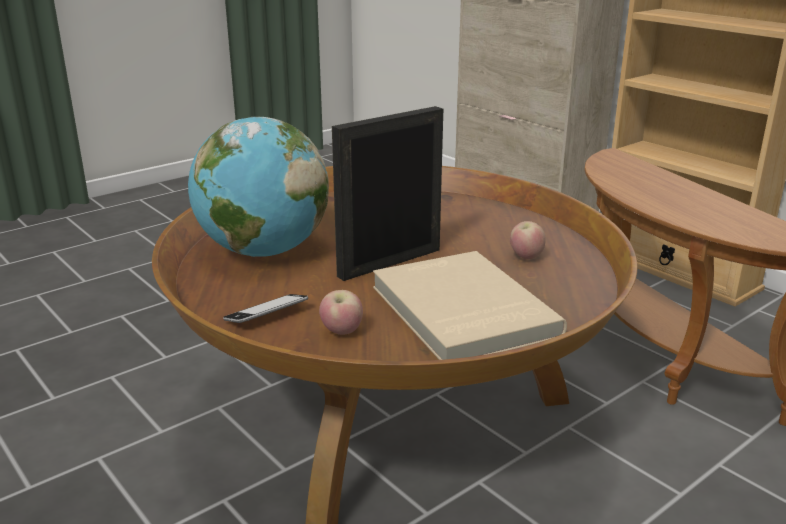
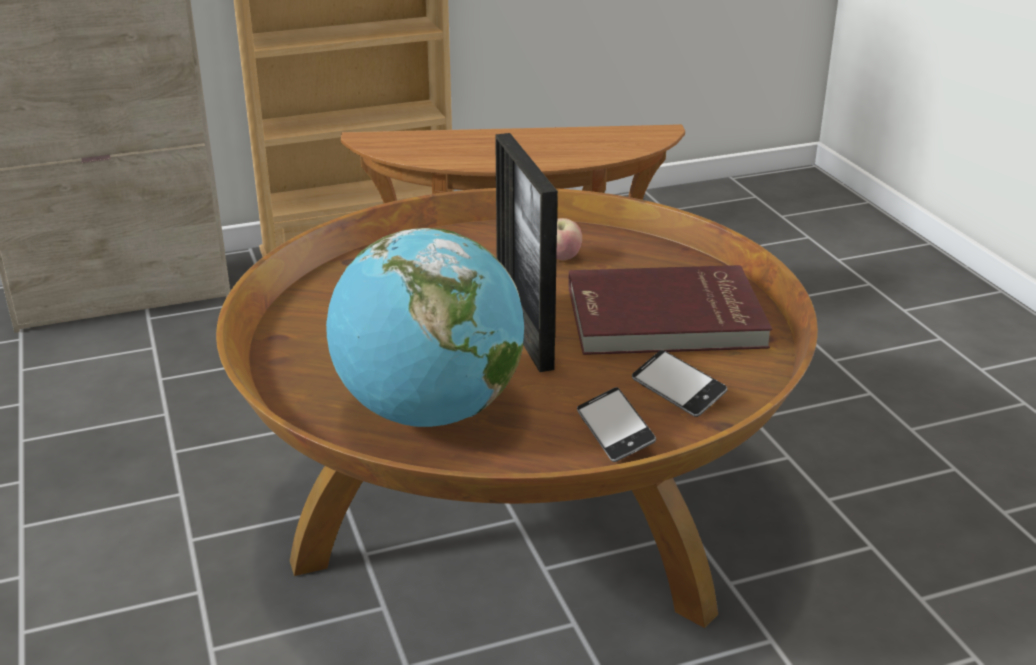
camera: 70 degrees left, 5 degrees up
apple [319,290,363,335] -> phone [632,350,727,417]
beige book [373,251,567,360] -> red book [569,265,772,355]

